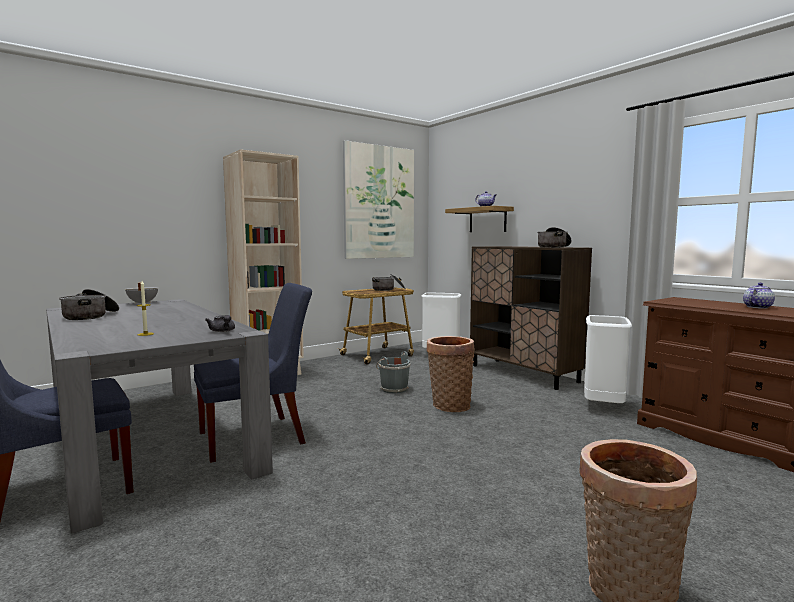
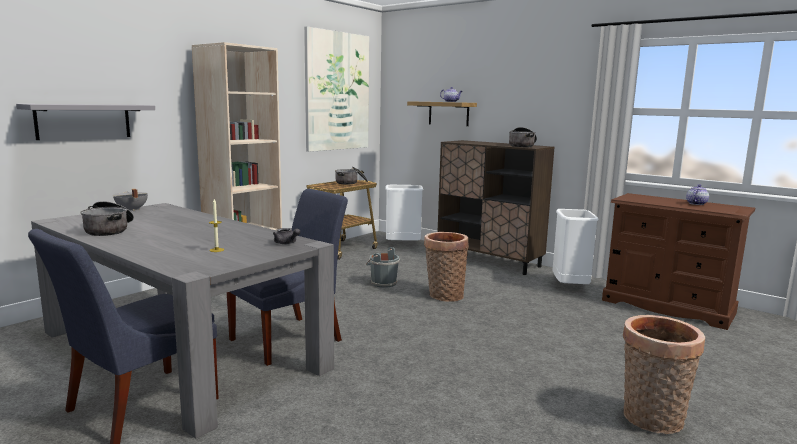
camera: 15 degrees left, 5 degrees up
none -> grey shelf [16,104,155,140]

